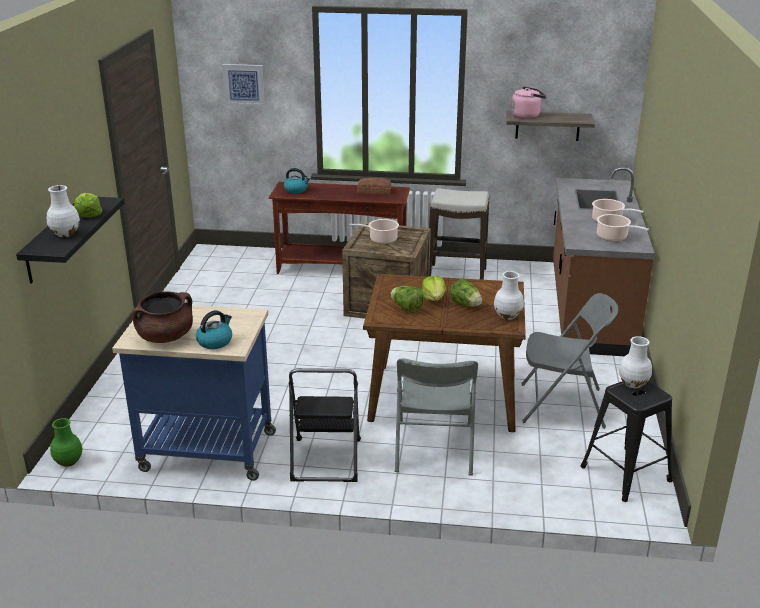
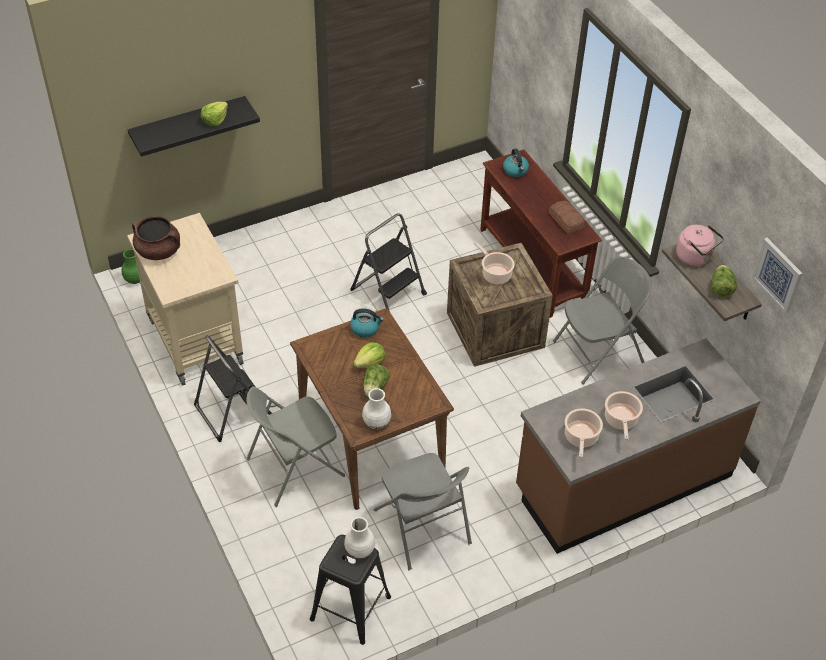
camera: 55 degrees right, 20 degrees up
white vase [47,185,80,237] -> none
blue cart [112,305,276,481] -> beige cart [127,213,244,386]
kettle [196,310,232,349] -> kettle moved to [350,308,384,337]
picture [222,64,265,106] -> picture moved to [752,238,803,314]
lettuce [390,286,424,313] -> lettuce moved to [711,265,737,297]
stool [429,188,490,280] -> grey chair [553,257,652,385]
none -> black step ladder [350,213,427,312]

